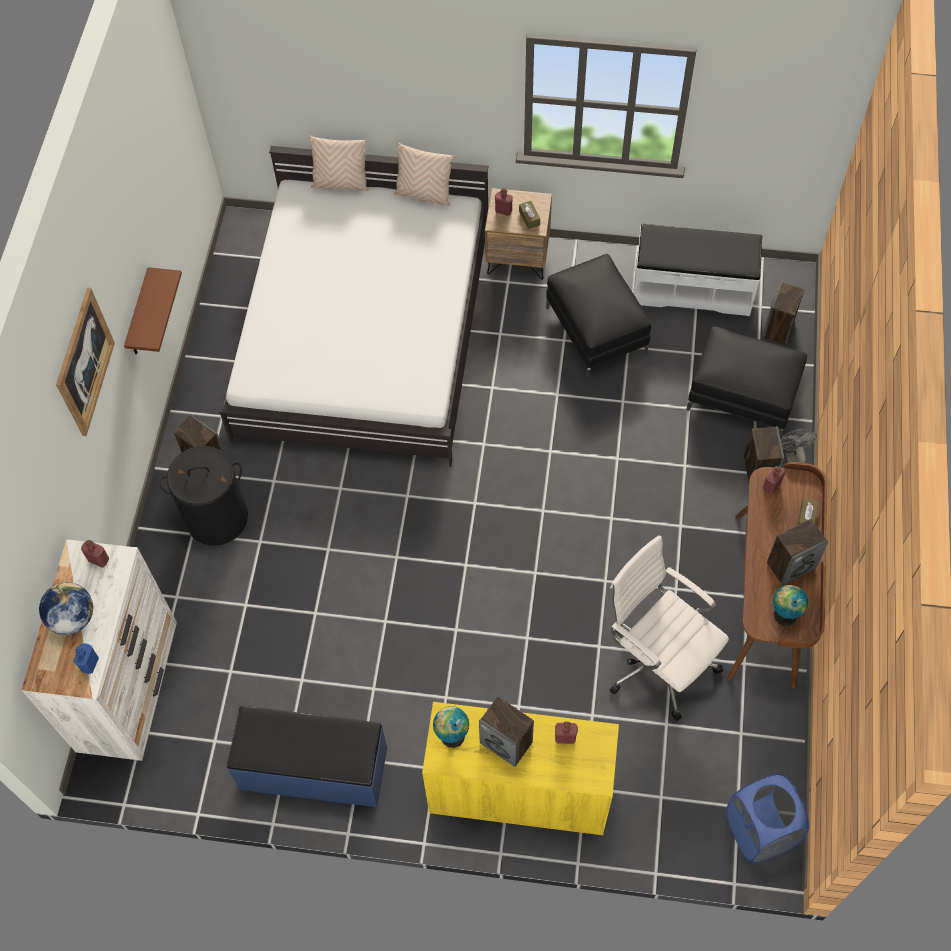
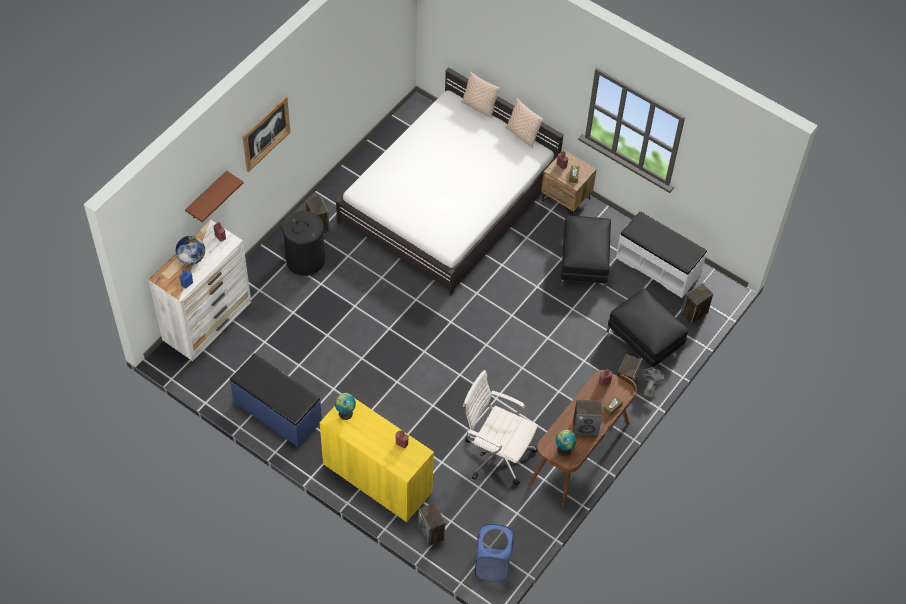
camera: 25 degrees right, 5 degrees down
brown shelf [124,267,182,355] -> brown shelf moved to [185,171,244,222]
speaker [479,697,534,767] -> speaker moved to [418,503,445,547]
white office chair [610,535,729,721] -> white office chair turned 45 degrees counterclockwise [463,370,538,486]

